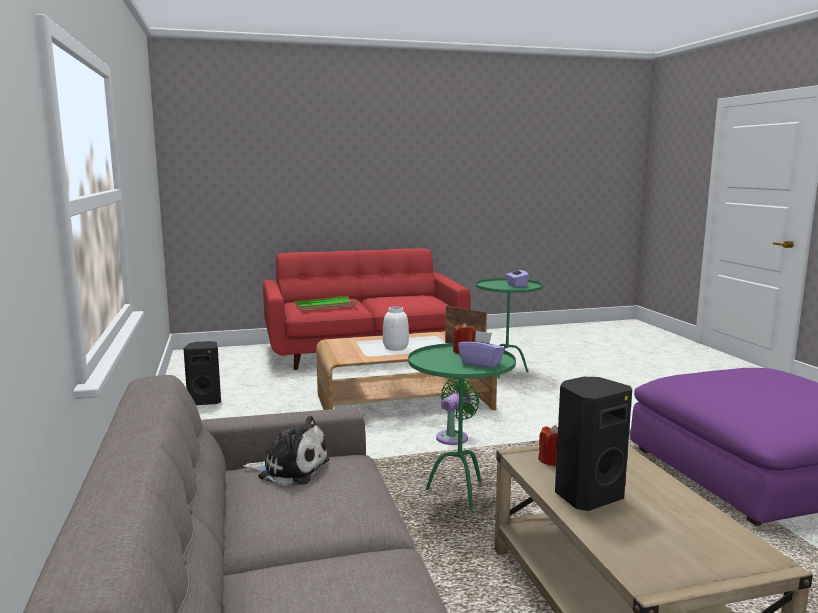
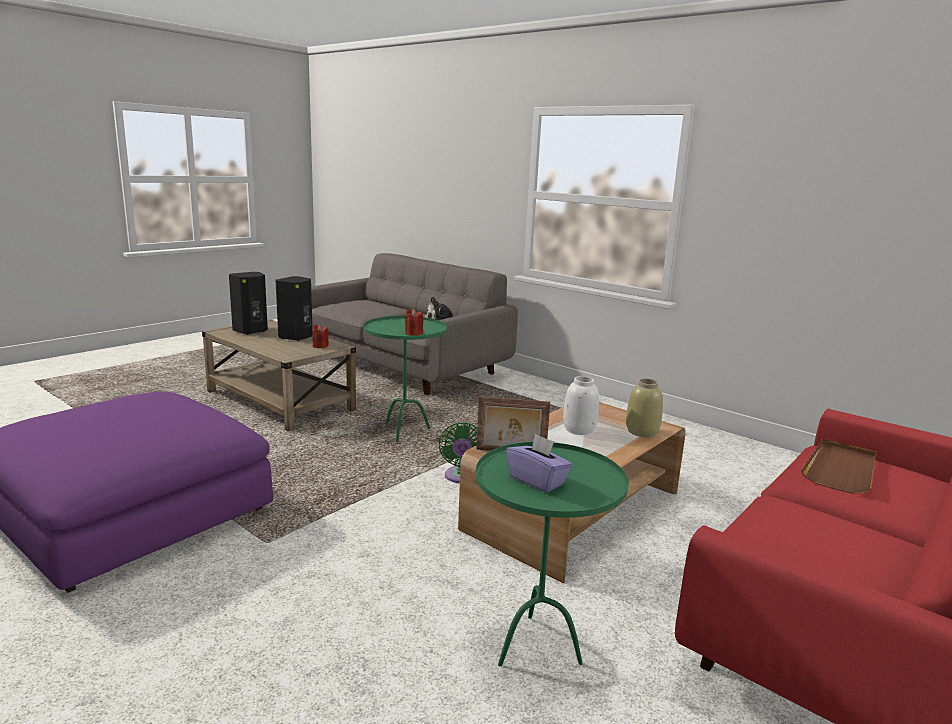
camera: 145 degrees right, 5 degrees up
black speaker [183,341,221,405] -> black speaker moved to [229,272,268,335]
green tray [295,296,357,311] -> brown tray [801,439,876,494]
purple tissue box [458,331,505,368] -> none
none -> beige vase [626,378,663,437]

